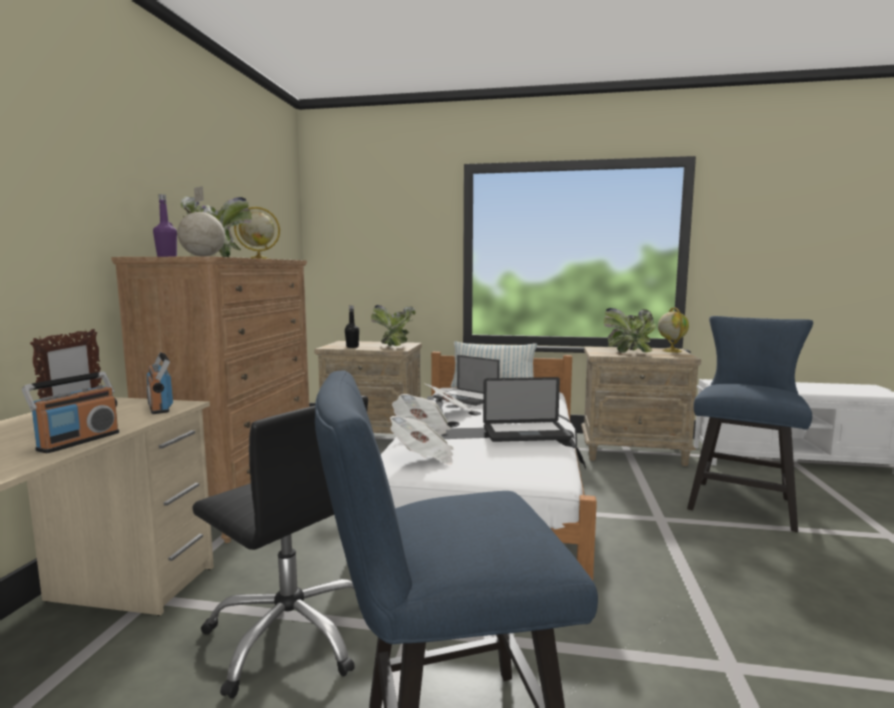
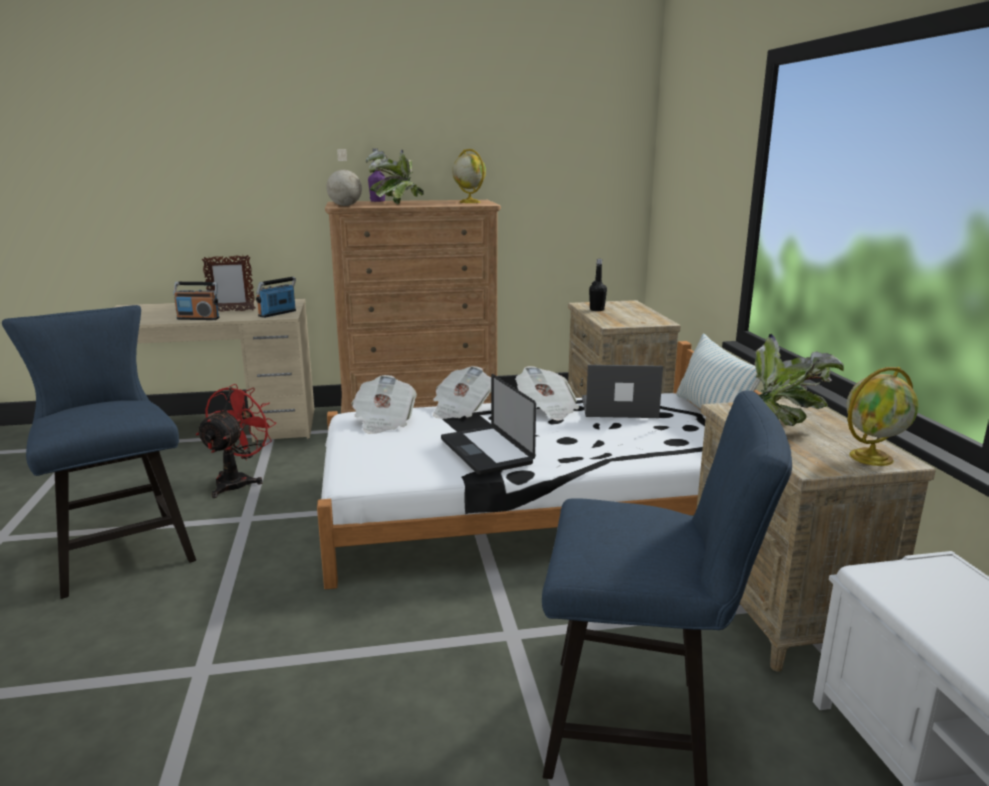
camera: 70 degrees right, 10 degrees up
black office chair [192,396,368,699] -> red fan [196,384,276,498]
potted plant [371,305,415,346] -> none
laptop [433,355,500,406] -> laptop turned 75 degrees clockwise [582,365,663,418]

